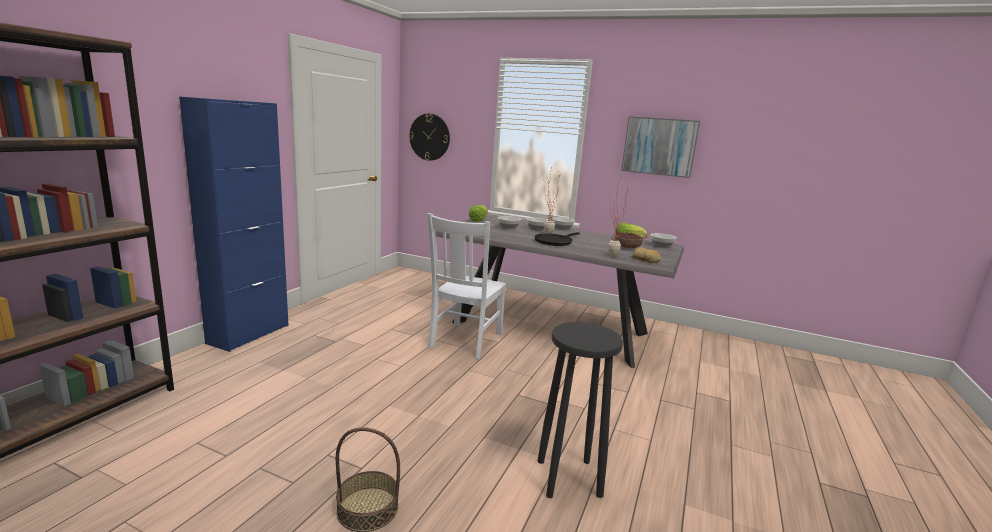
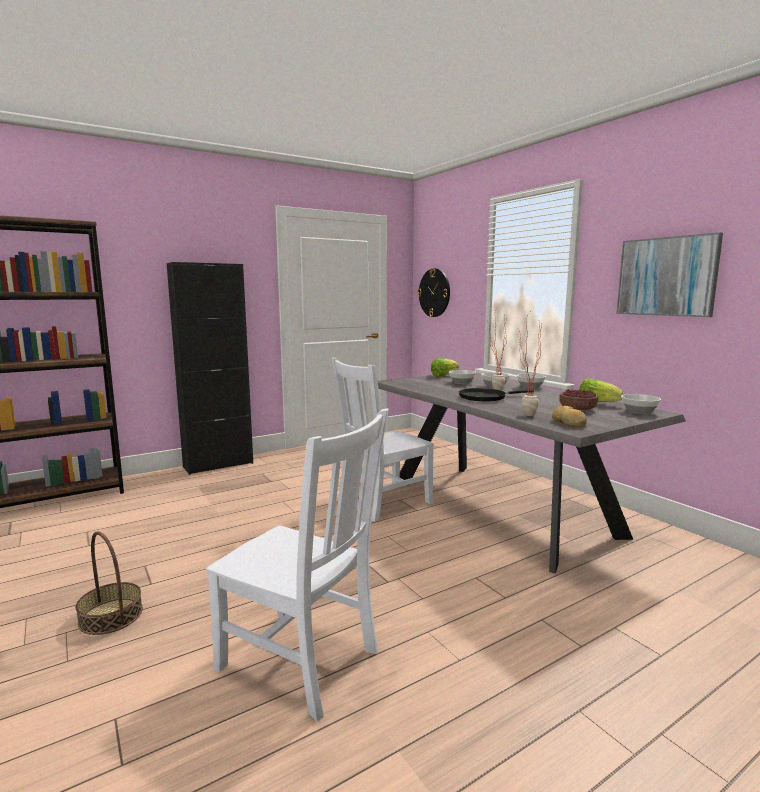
camera: 35 degrees right, 5 degrees down
blue cabinet [179,97,289,352] -> black cabinet [167,262,253,475]
black stool [537,322,623,498] -> white chair [206,408,389,721]

